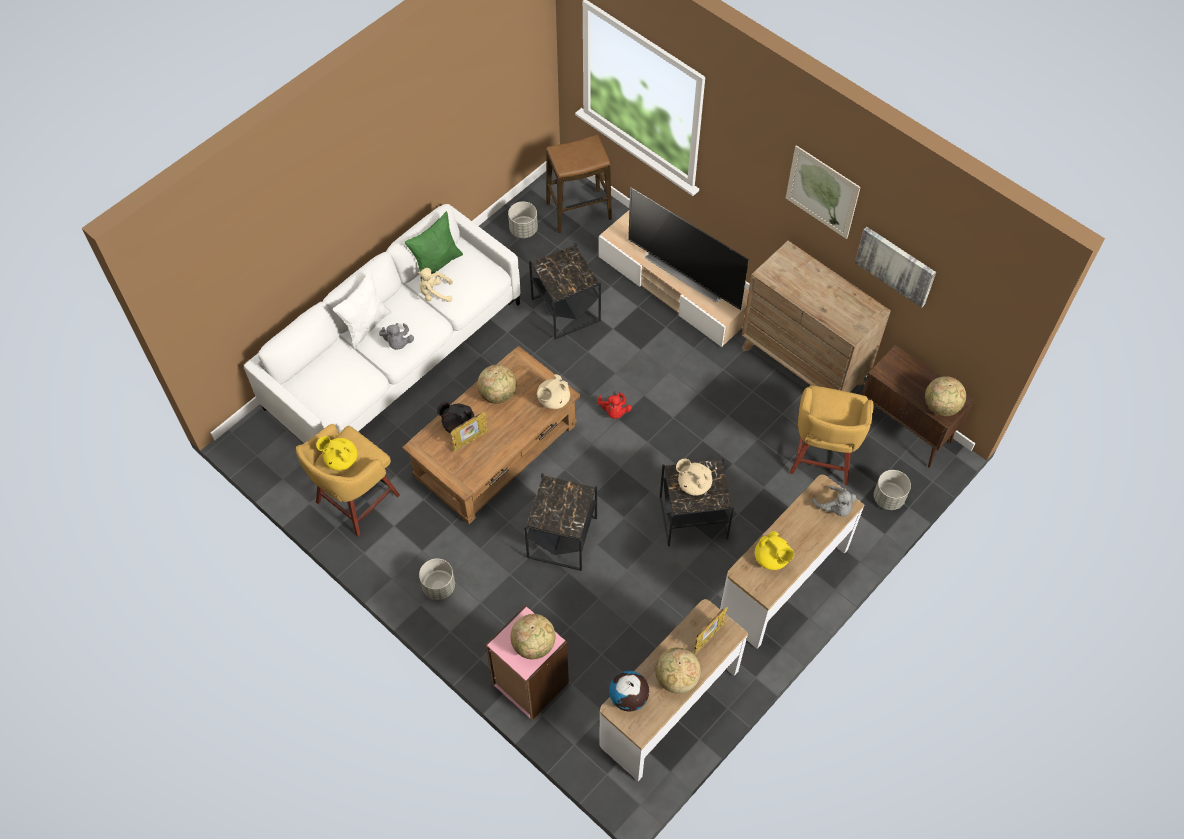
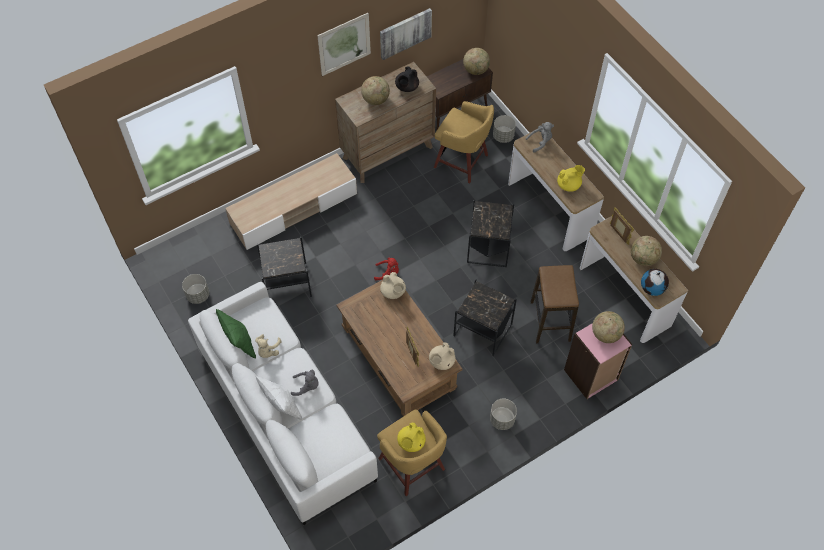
camera: 75 degrees left, 0 degrees up
black teapot [437,402,475,433] -> black teapot moved to [395,66,419,92]
globe [477,365,517,404] -> globe moved to [361,76,390,105]
stool [546,135,612,233] -> stool moved to [531,265,579,343]
television [628,188,749,310] -> none
beige teapot [676,459,712,496] -> beige teapot moved to [429,342,456,370]

